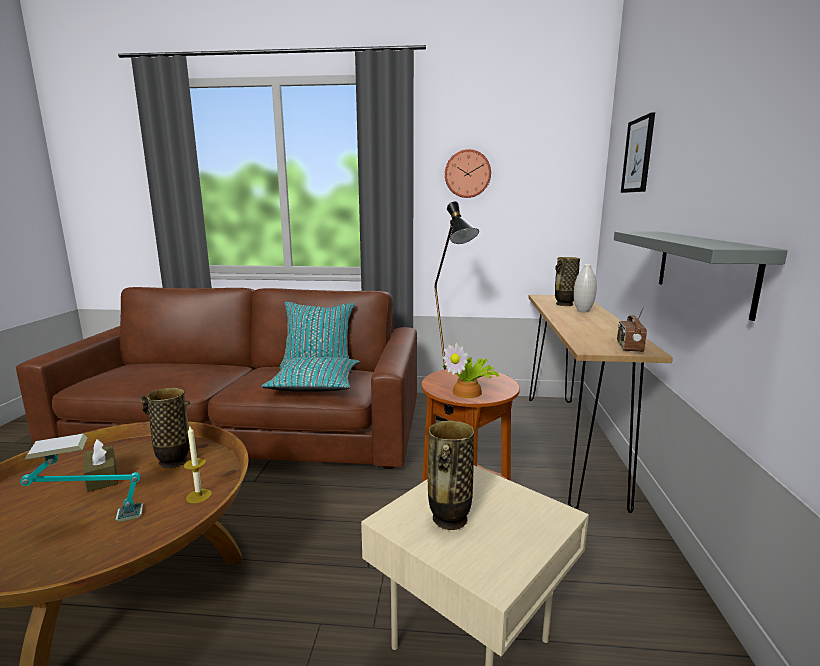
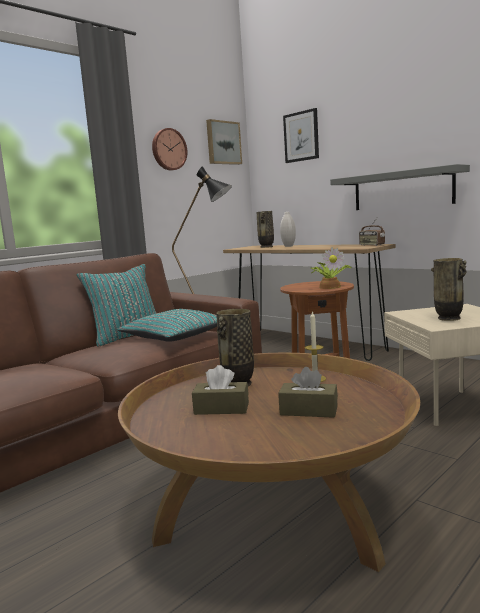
camera: 50 degrees left, 5 degrees down
table lamp [20,433,143,522] -> brown tissue box [278,367,338,418]
none -> picture [206,119,242,165]

